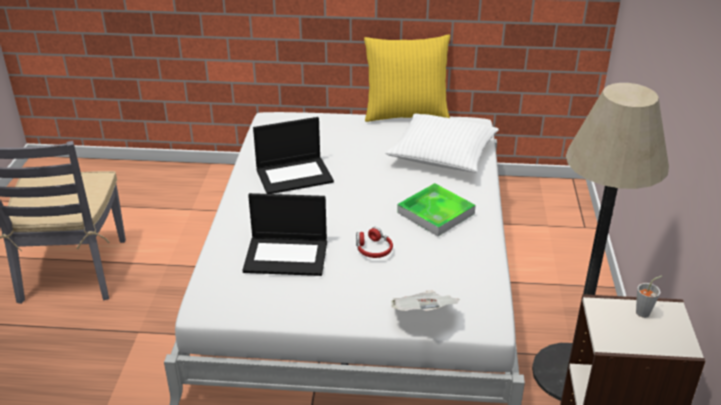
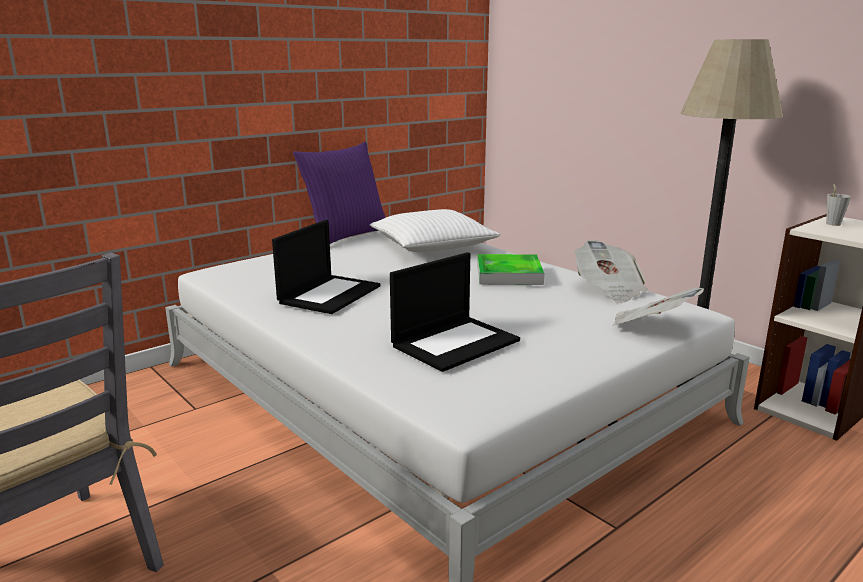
camera: 45 degrees left, 15 degrees down
red headphones [356,227,393,258] -> none
yellow pillow [364,34,450,122] -> purple pillow [293,142,386,244]
none -> newspaper [574,240,648,303]

